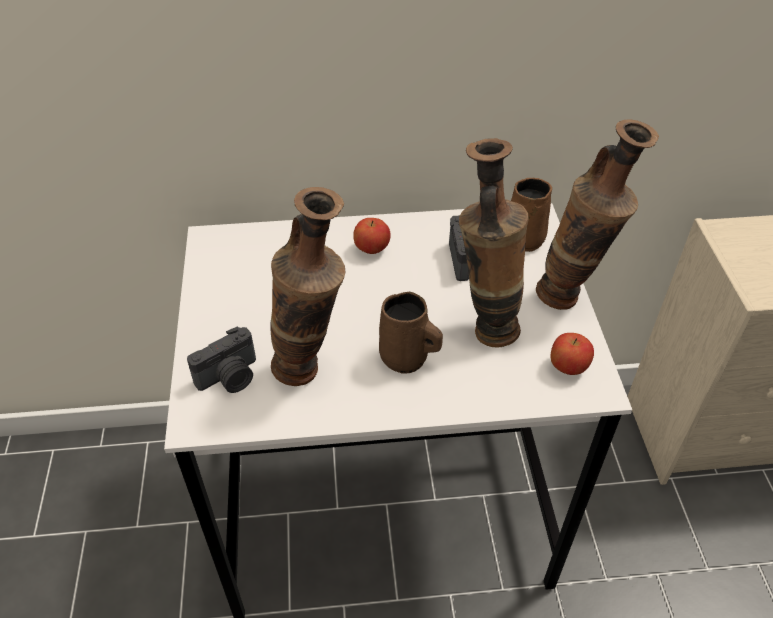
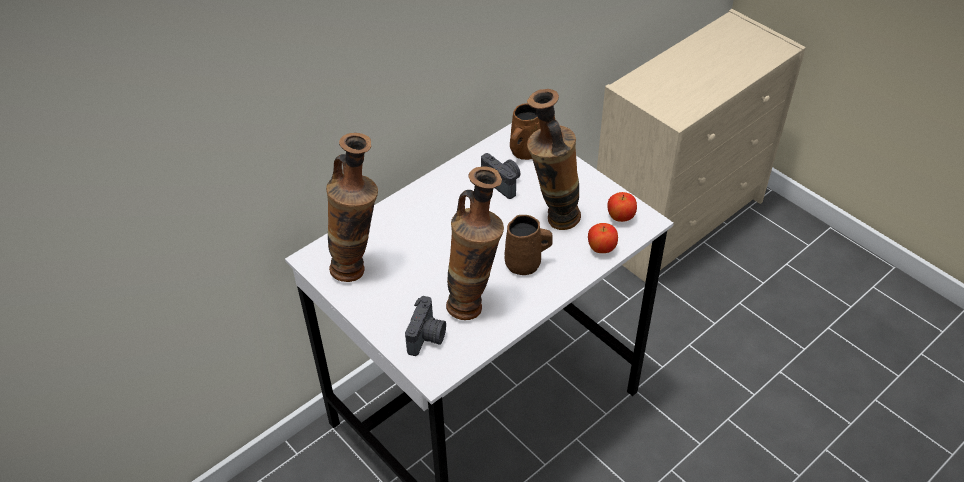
camera: 35 degrees left, 0 degrees up
apple [353,218,391,254] -> apple moved to [588,223,618,253]
vase [536,119,659,310] -> vase moved to [326,133,378,282]

